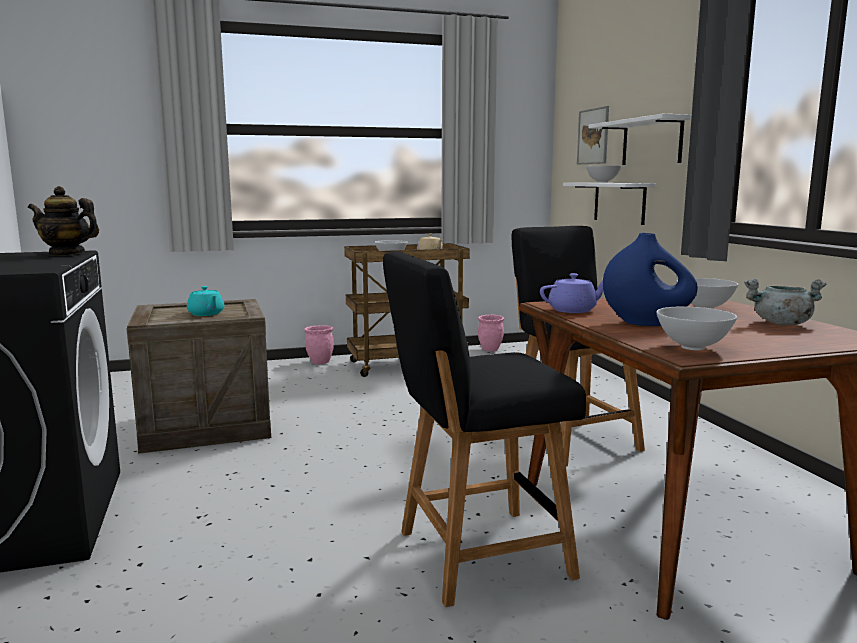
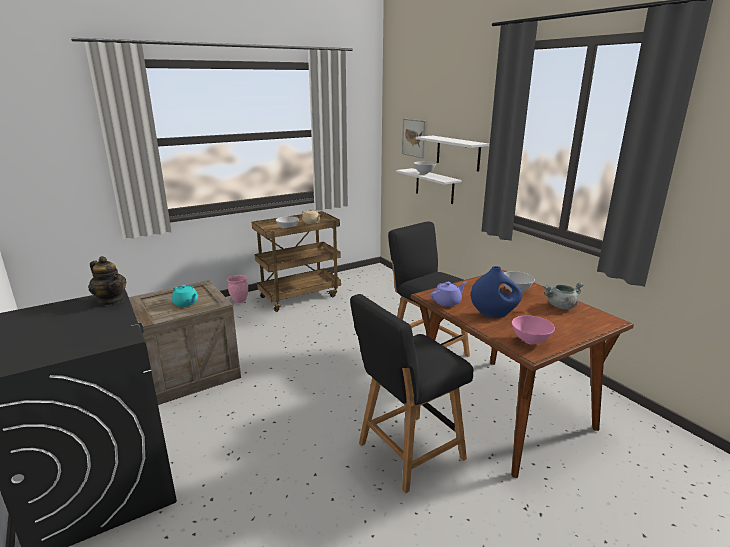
camera: 15 degrees left, 10 degrees up
teapot [28,186,99,256] -> teapot turned 135 degrees counterclockwise [88,256,127,305]
pink planter [478,314,504,351] -> none
white bowl [656,307,737,350] -> pink bowl [512,315,555,345]

